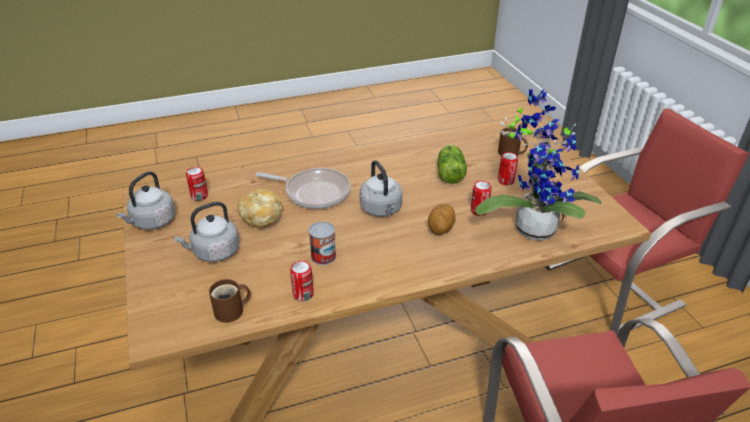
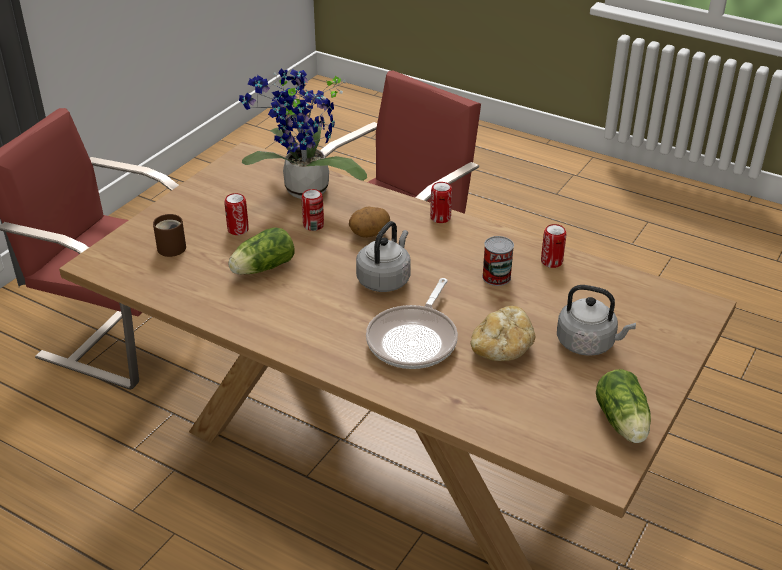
camera: 130 degrees left, 0 degrees up
grey kettle [116,171,175,230] -> lettuce [596,369,651,443]
can [186,167,208,201] -> can moved to [430,182,452,223]
brown mug [209,279,251,323] -> none
frying pan [255,168,351,209] -> frying pan turned 135 degrees counterclockwise [366,278,458,369]

